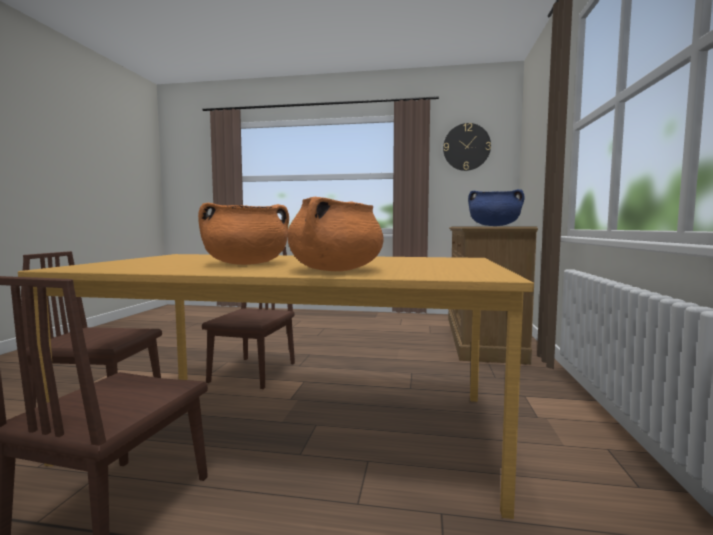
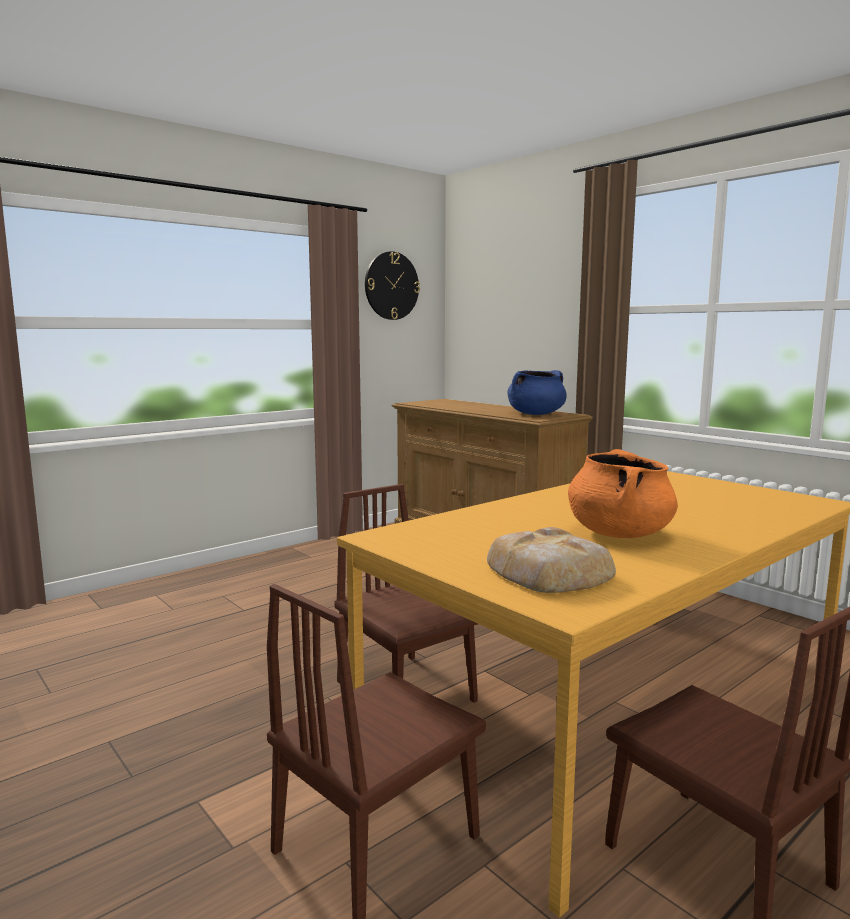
camera: 50 degrees left, 5 degrees up
orange cooking pot [287,197,384,271] -> none
none -> bread [487,527,616,593]

